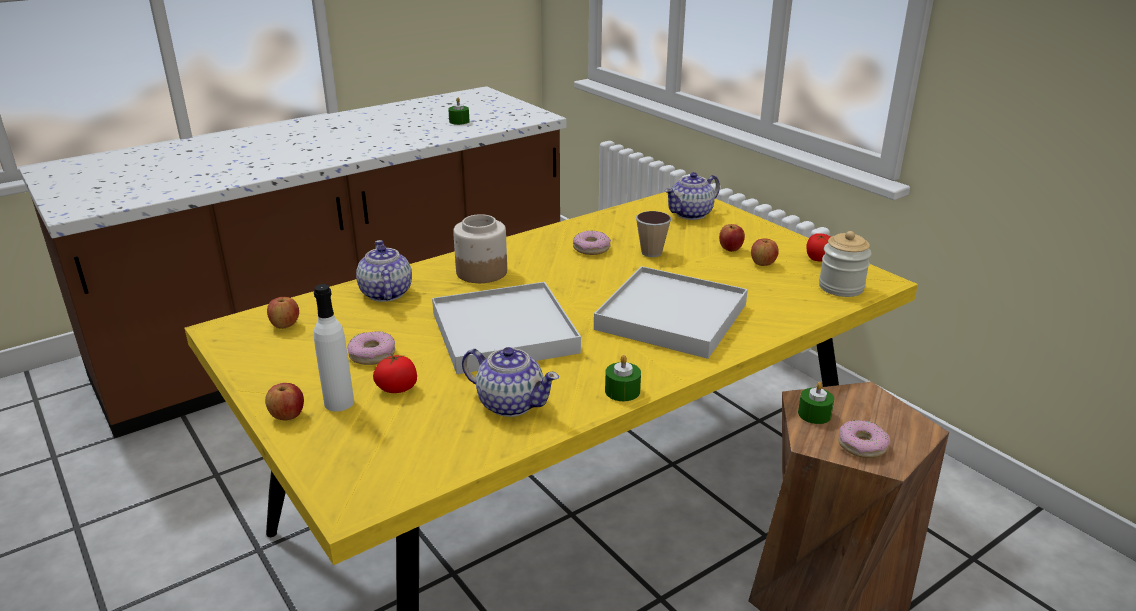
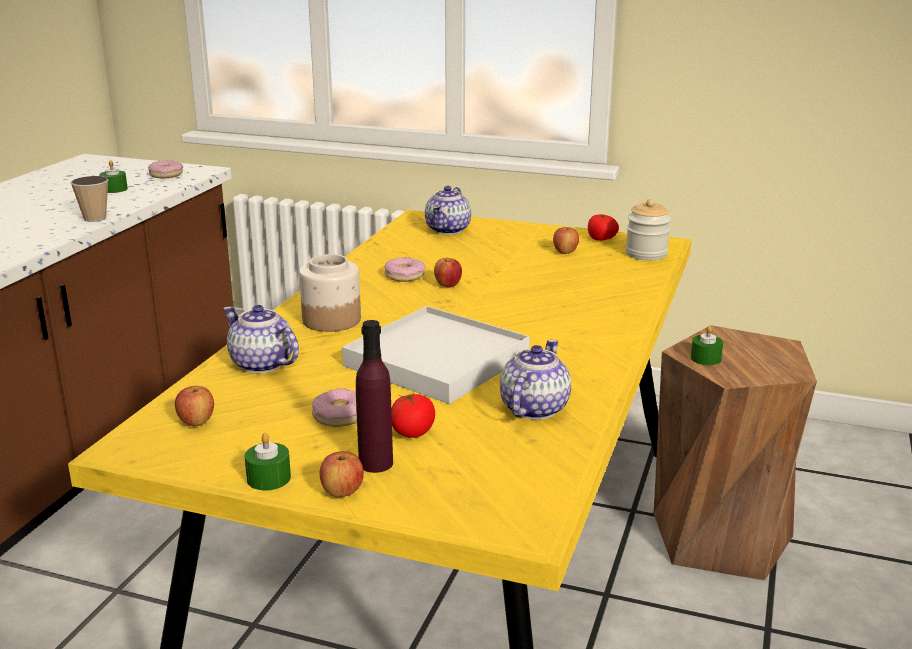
camera: 35 degrees left, 5 degrees down
white bottle [314,284,354,412] -> purple bottle [356,320,393,473]
teapot [462,347,559,417] -> teapot turned 60 degrees counterclockwise [500,339,571,420]
white tray [594,266,748,359] -> none
green candle [605,355,641,401] -> green candle moved to [245,433,291,491]
cup [636,211,672,257] -> cup moved to [70,176,109,222]
apple [719,224,745,252] -> apple moved to [434,258,462,288]
donut [838,420,890,458] -> donut moved to [148,160,183,178]

